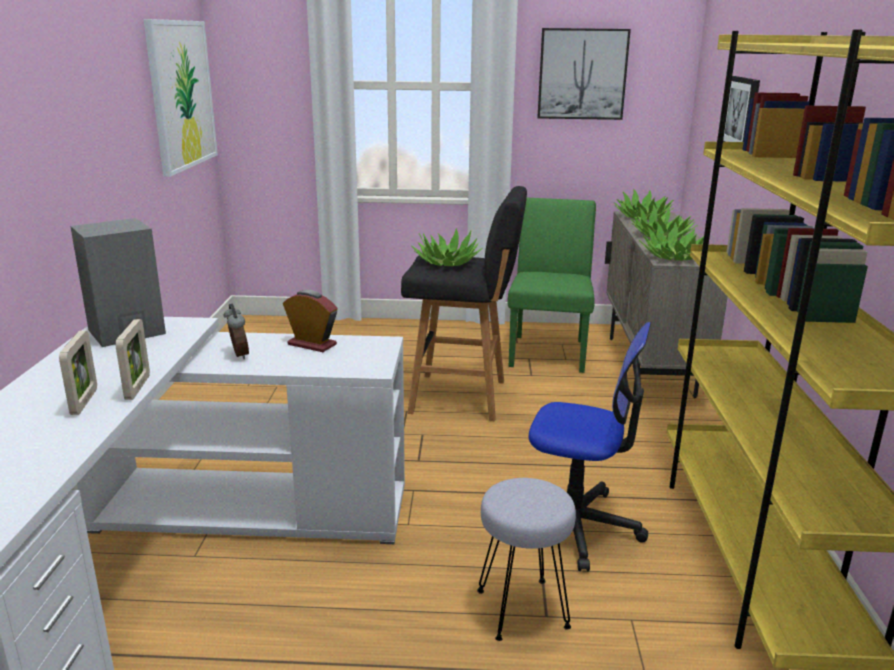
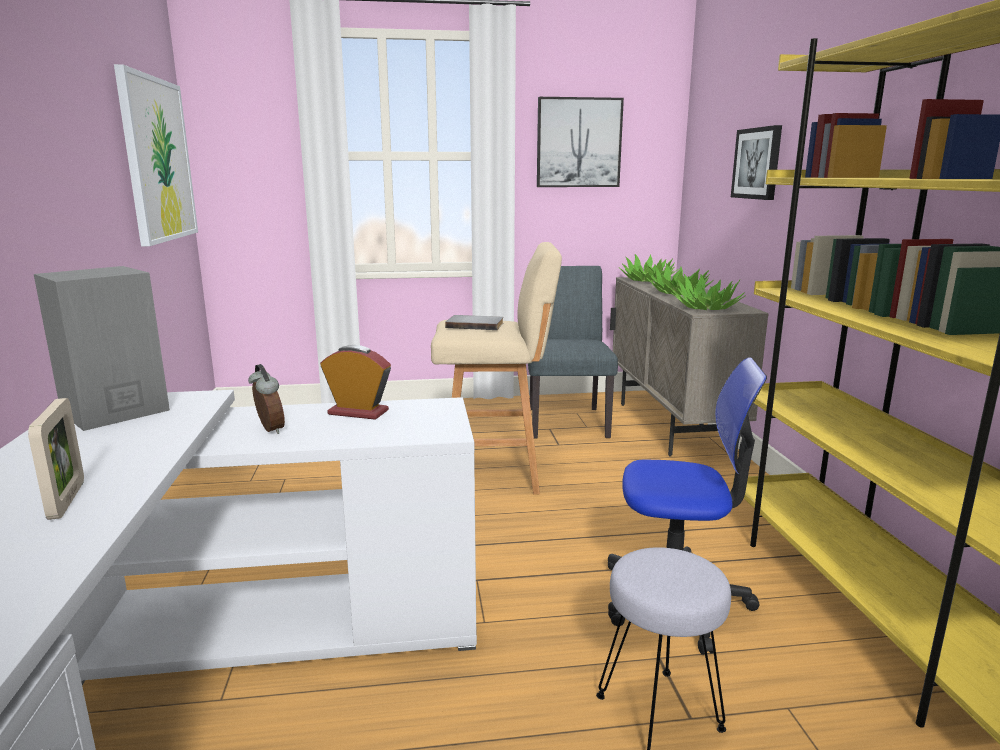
camera: 10 degrees left, 5 degrees down
picture frame [116,319,150,400] -> none
black stool [401,186,527,421] -> beige stool [431,242,562,495]
potted plant [411,228,482,266] -> grey book [445,315,504,330]
green chair [508,198,596,373] -> grey chair [528,266,618,439]

